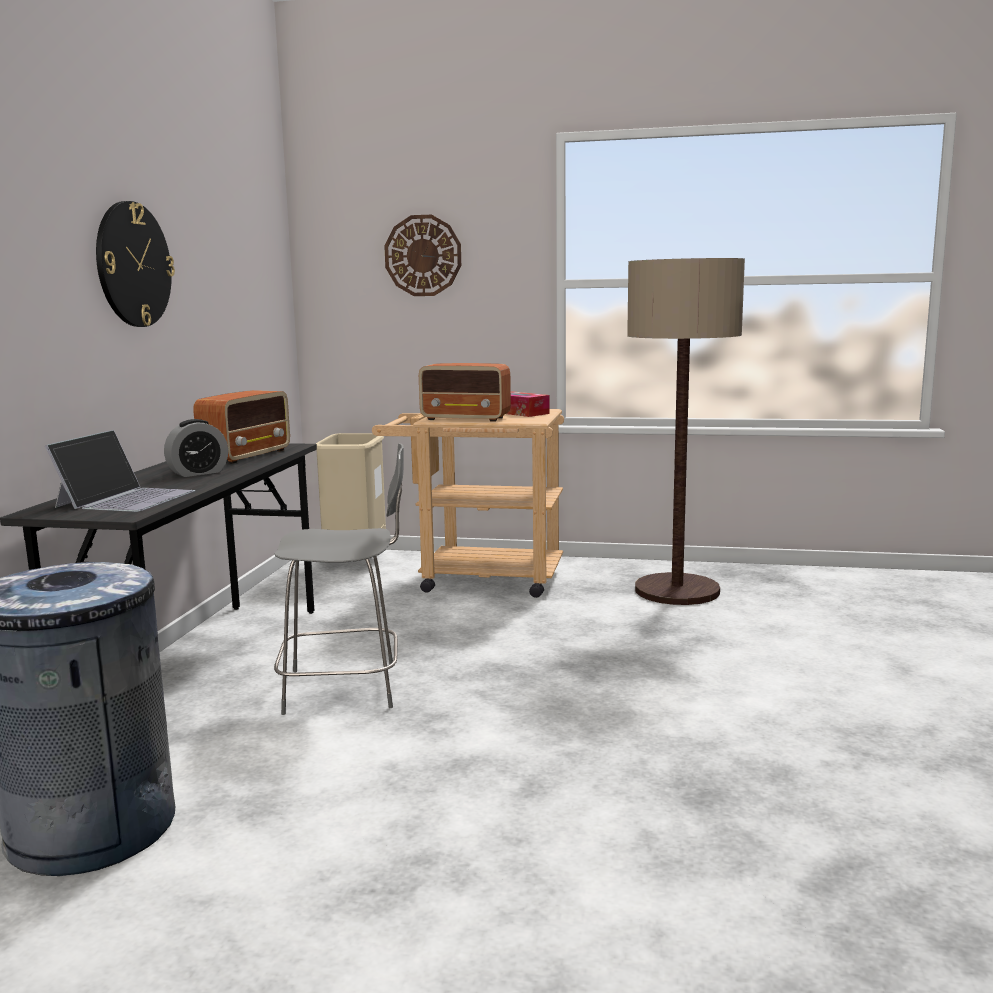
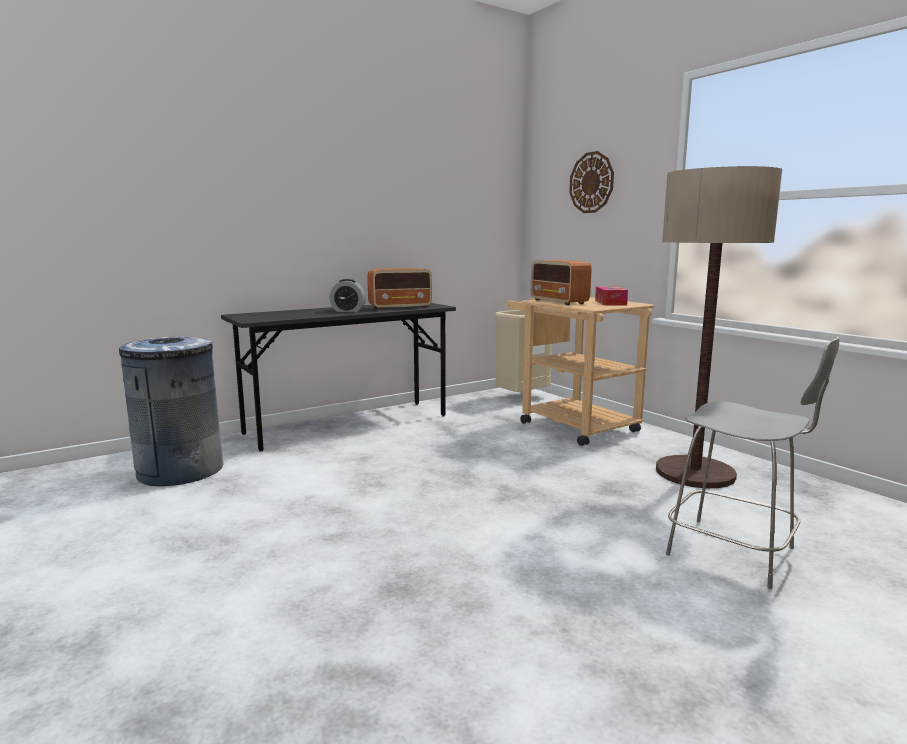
camera: 45 degrees right, 0 degrees up
laptop [45,430,195,512] -> none
wall clock [96,201,175,327] -> none
grey chair [274,443,404,715] -> grey chair moved to [666,336,839,589]

